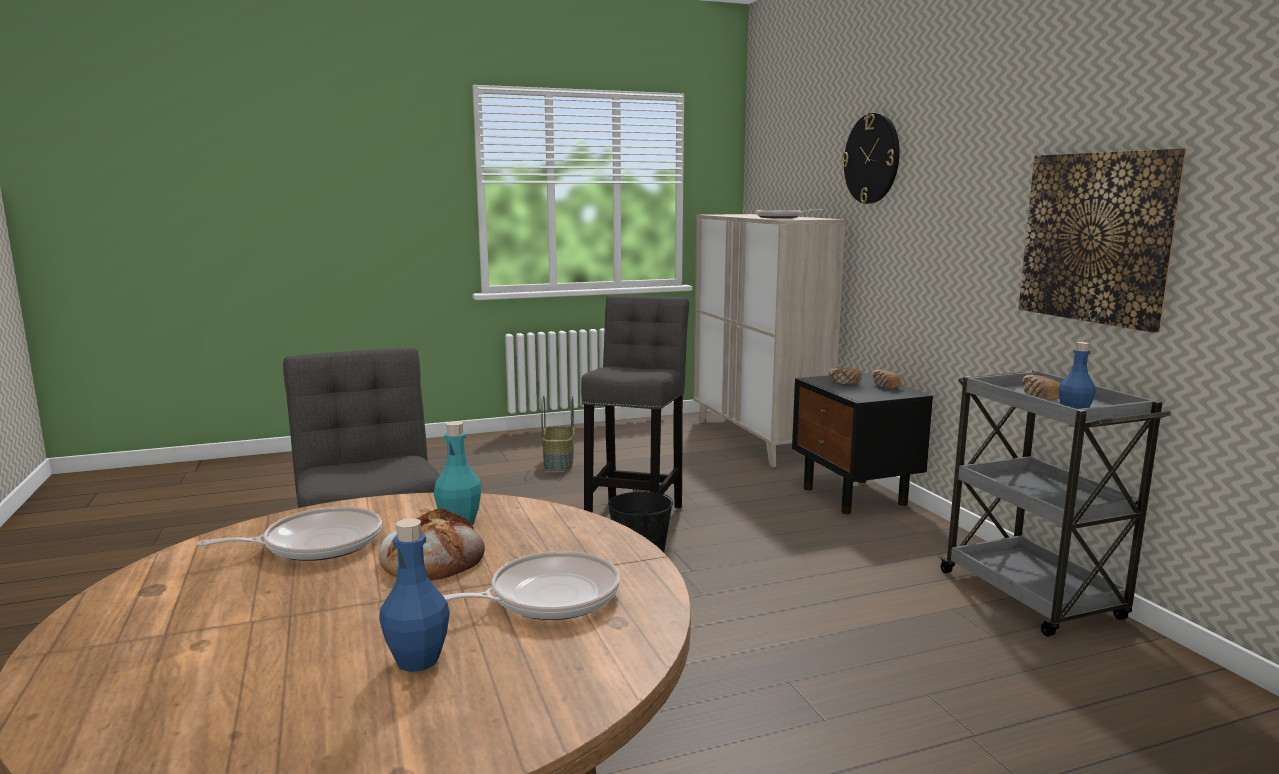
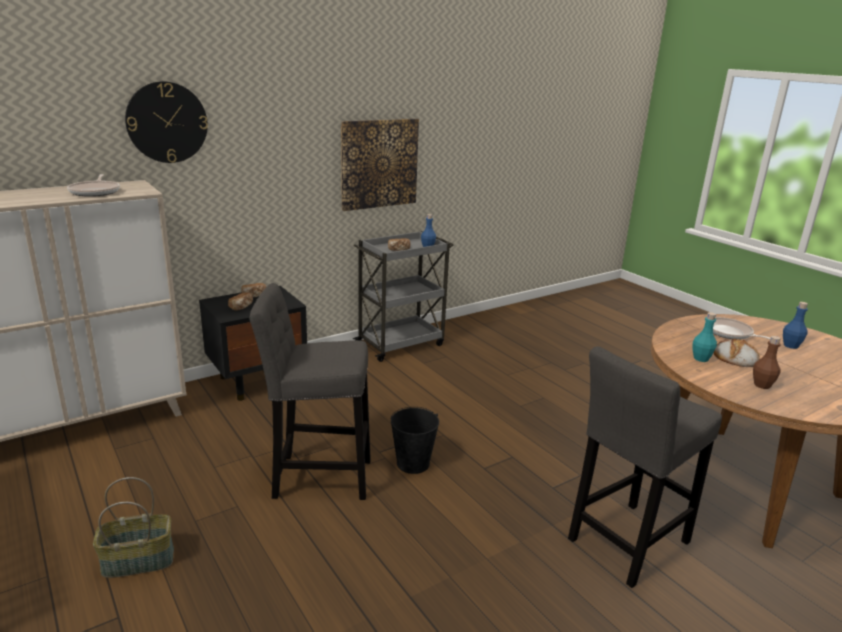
camera: 105 degrees left, 10 degrees up
frying pan [197,506,382,561] -> brown bottle [753,336,781,389]

